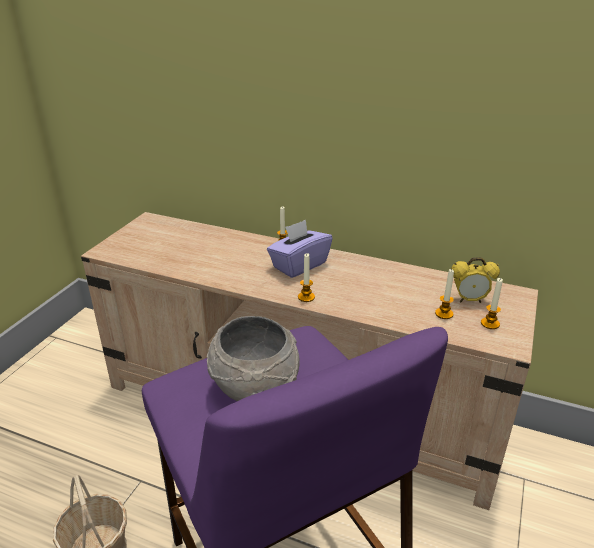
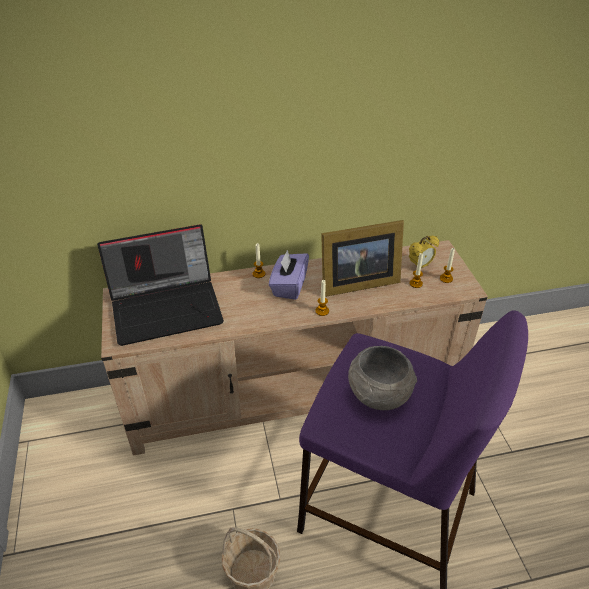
camera: 35 degrees left, 10 degrees up
none -> laptop [97,224,224,346]
none -> picture frame [321,220,404,297]

